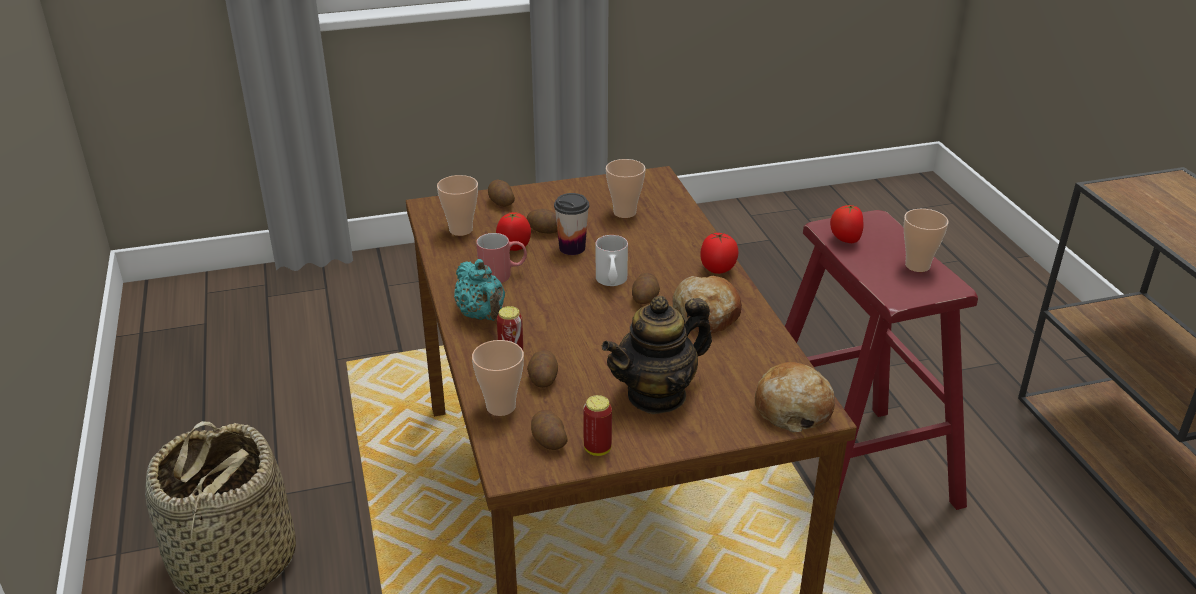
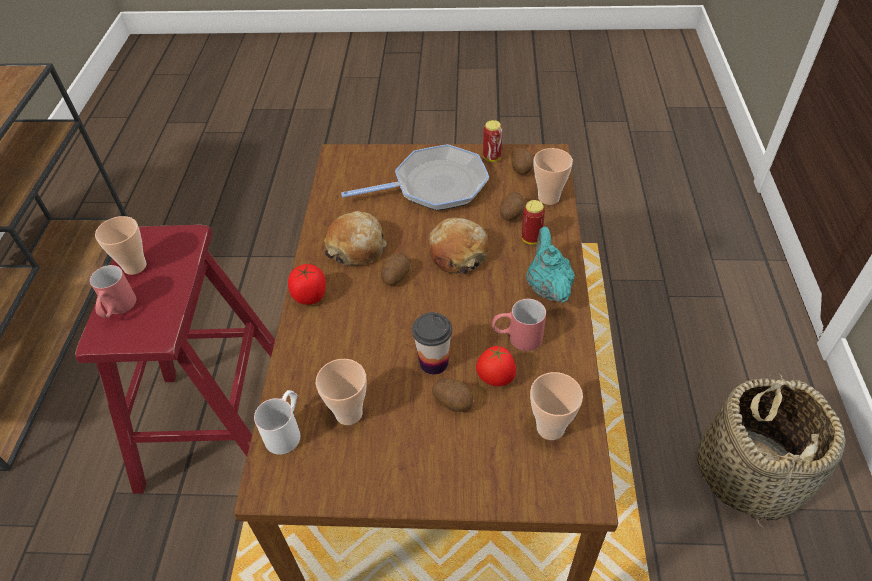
camera: 160 degrees left, 15 degrees up
potato [488,180,515,207] -> none
white mug [596,235,628,286] -> white mug moved to [254,390,300,455]
teapot [602,296,712,414] -> frying pan [341,144,489,211]
bread [755,362,835,432] -> bread moved to [429,218,489,274]
tomato [830,204,863,243] -> none
none -> red mug [90,265,136,318]

